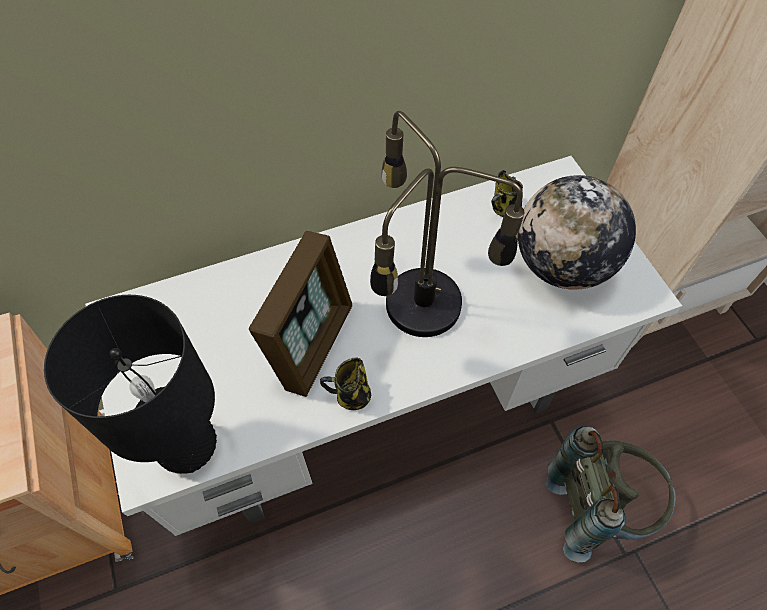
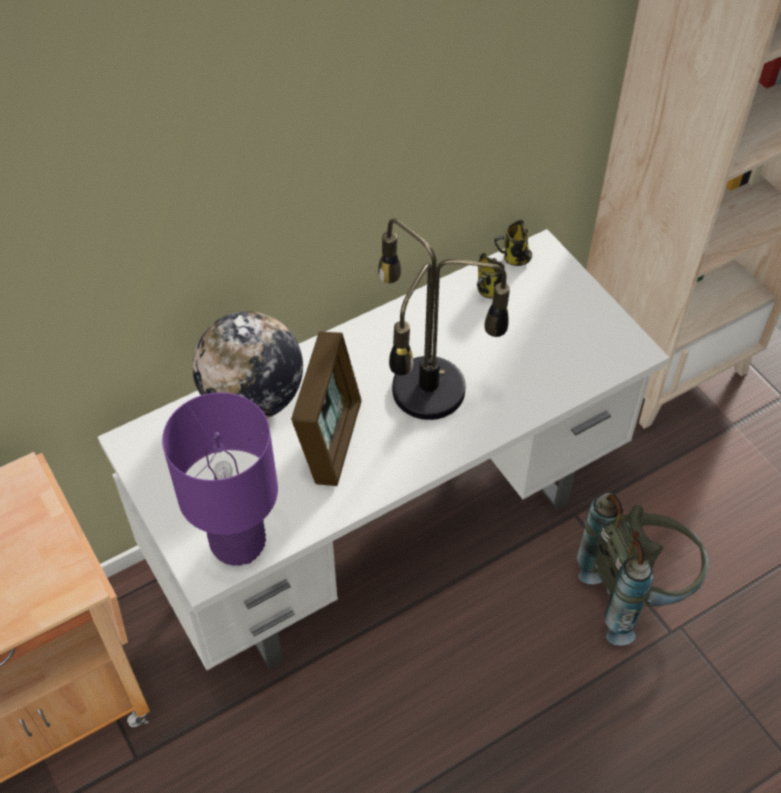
camera: 10 degrees left, 5 degrees down
black table lamp [44,295,217,474] -> purple table lamp [162,392,278,566]
mug [320,357,371,410] -> mug moved to [494,220,532,266]
globe [518,175,636,290] -> globe moved to [192,311,303,418]

